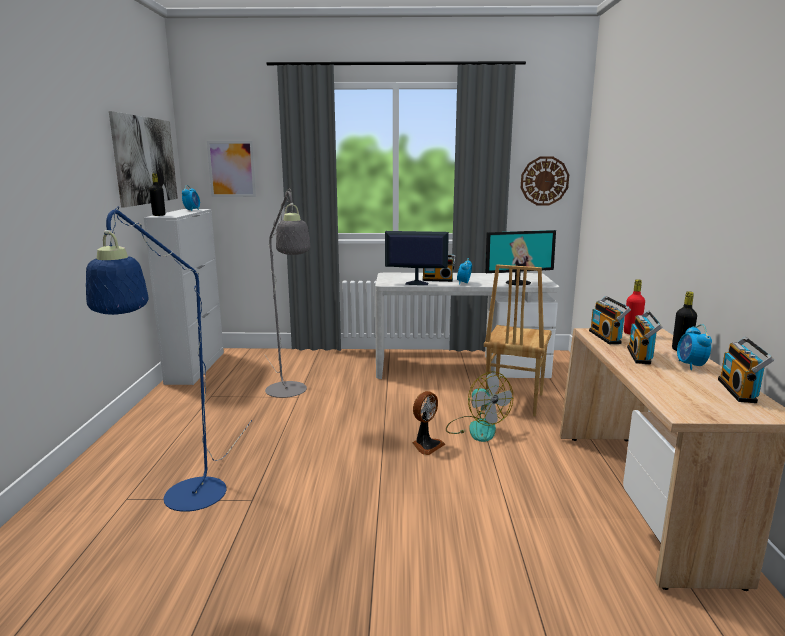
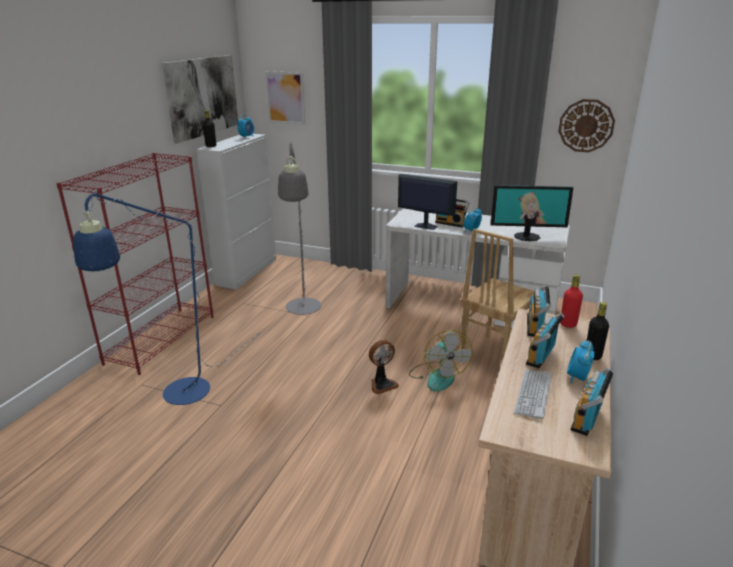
camera: 20 degrees right, 10 degrees up
none -> red bookcase [56,153,214,375]
none -> keyboard [514,370,552,419]

